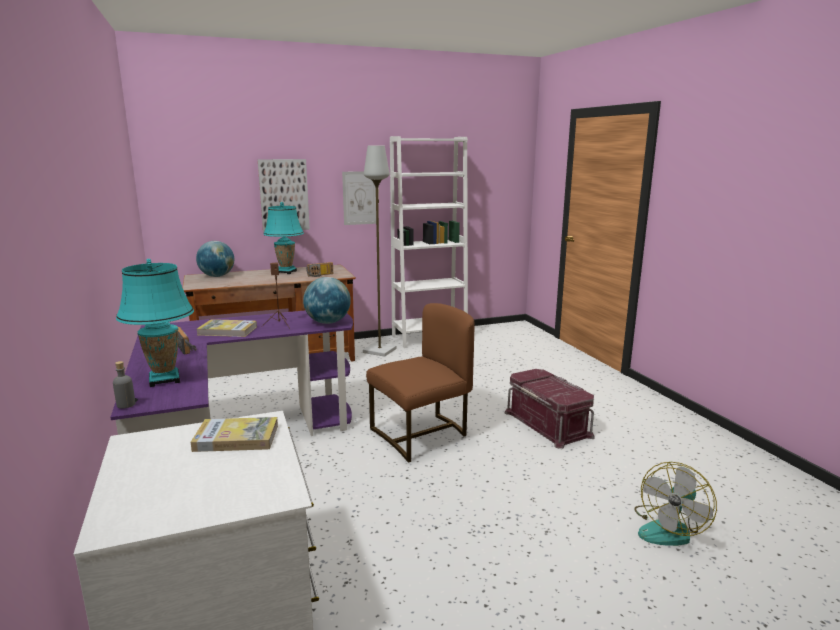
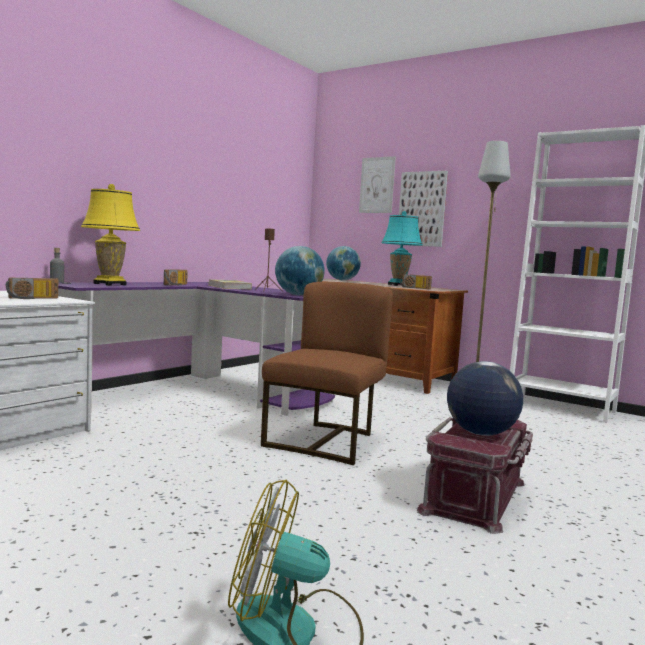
camera: 55 degrees right, 10 degrees down
turquoise table lamp [116,259,194,387] -> yellow table lamp [81,184,140,285]
book [191,417,278,452] -> radio [6,278,58,299]
picture [342,171,376,225] -> picture moved to [359,156,396,213]
brown chair [366,303,474,463] -> brown chair turned 90 degrees counterclockwise [261,282,393,465]
none -> globe [447,361,523,436]

